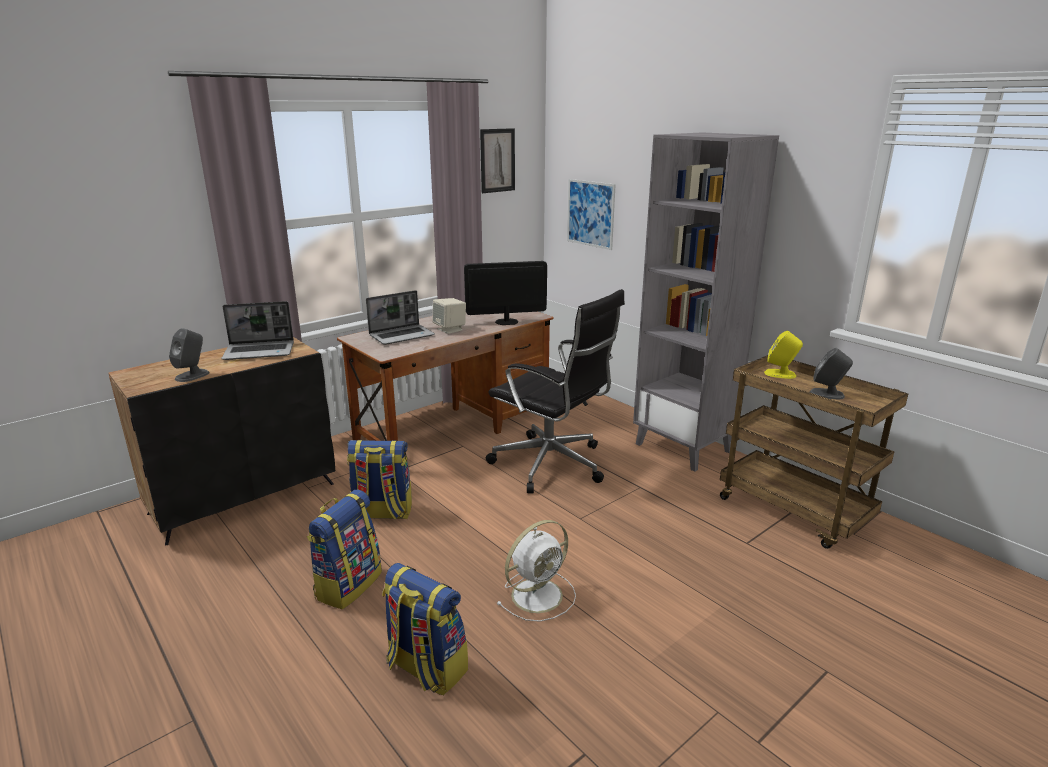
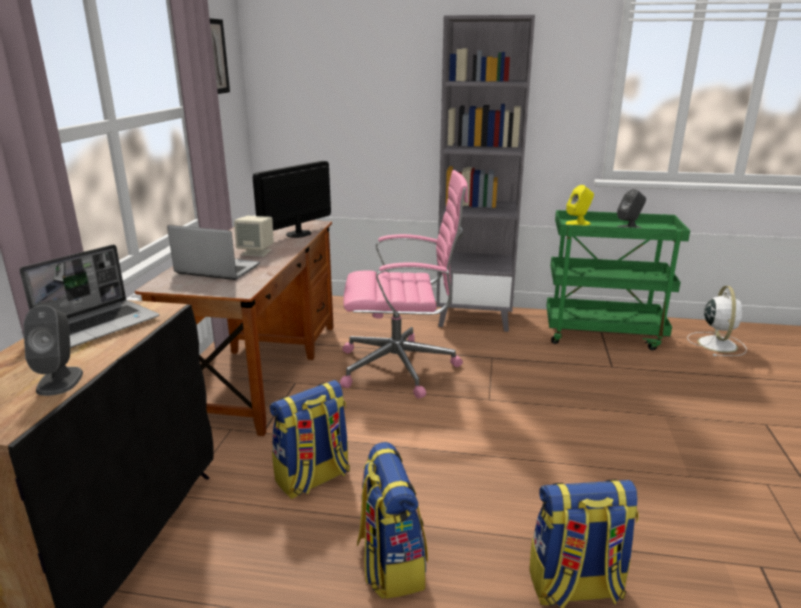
camera: 40 degrees left, 0 degrees up
laptop [366,290,435,345] -> laptop turned 90 degrees counterclockwise [167,225,260,280]
black office chair [486,289,625,493] -> pink office chair [340,170,468,399]
white fan [497,520,576,622] -> white fan moved to [687,286,747,356]
picture [567,179,616,250] -> none
brown cart [720,355,908,549] -> green cart [546,210,690,350]

